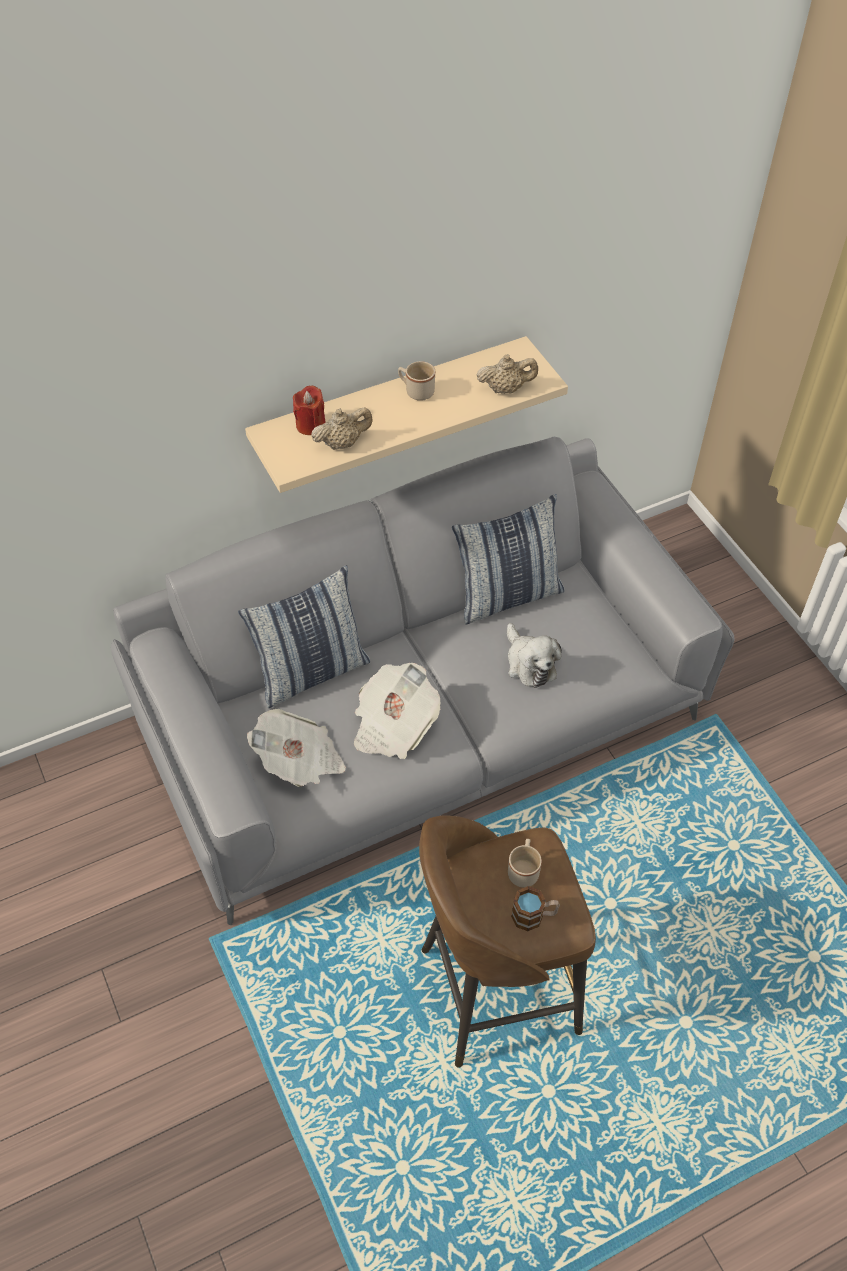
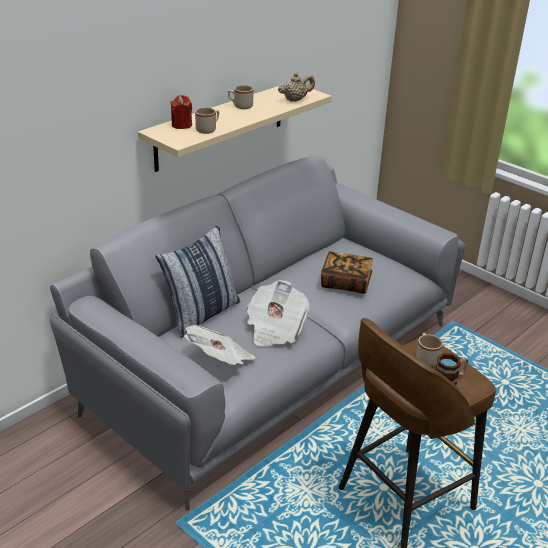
camera: 20 degrees left, 20 degrees down
beige teapot [311,407,372,450] -> beige mug [195,107,219,134]
pillow [452,494,564,624] -> none
plush toy [507,623,562,688] -> book [321,251,373,294]

